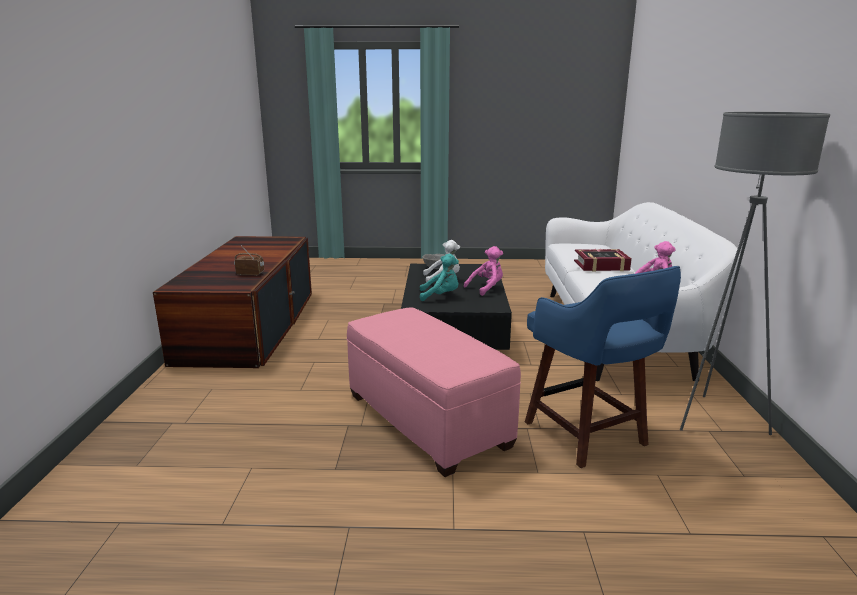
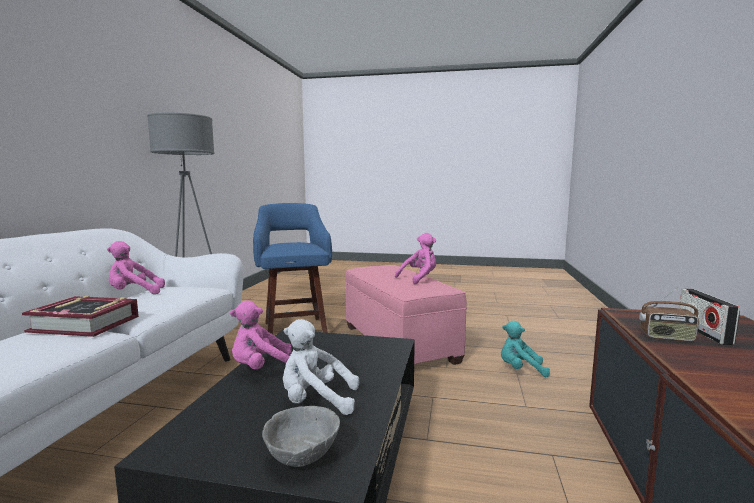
camera: 170 degrees left, 10 degrees down
turquoise plush toy [420,254,459,301] -> turquoise plush toy moved to [501,321,550,377]
none -> pink plush toy [395,233,436,284]
none -> radio [679,288,740,345]

